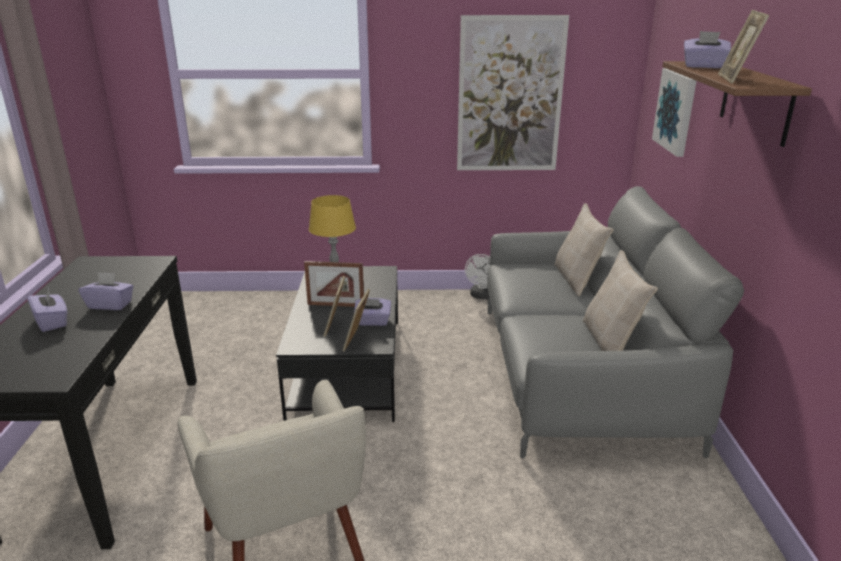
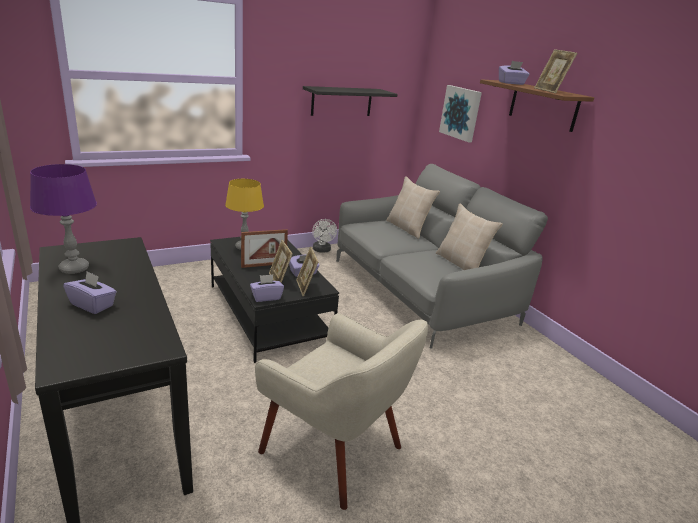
camera: 30 degrees left, 0 degrees up
purple tissue box [79,272,134,310] -> purple tissue box moved to [250,274,284,302]
picture [457,15,569,170] -> black shelf [303,86,397,116]
none -> purple table lamp [30,164,97,274]

